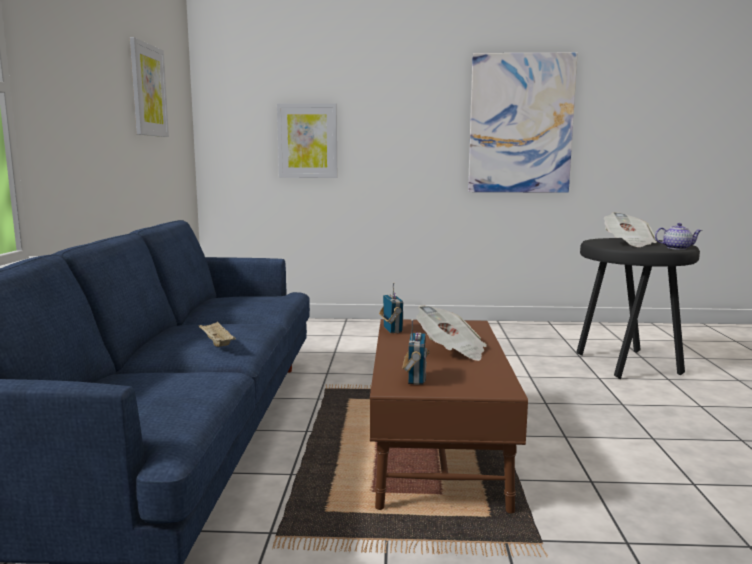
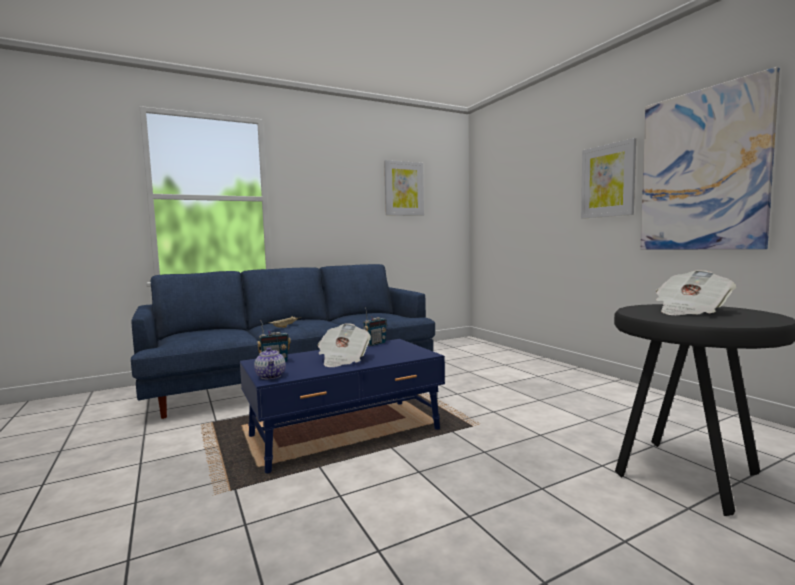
camera: 60 degrees right, 5 degrees down
picture [277,103,337,178] -> picture moved to [581,138,636,219]
brown coffee table [370,319,528,513] -> blue coffee table [240,339,445,473]
teapot [655,223,702,250] -> teapot moved to [254,347,286,379]

